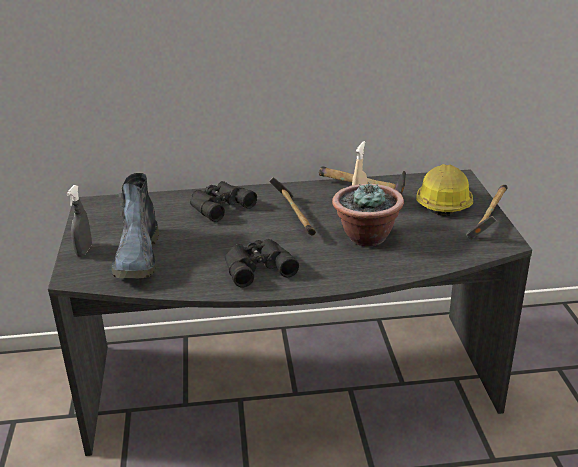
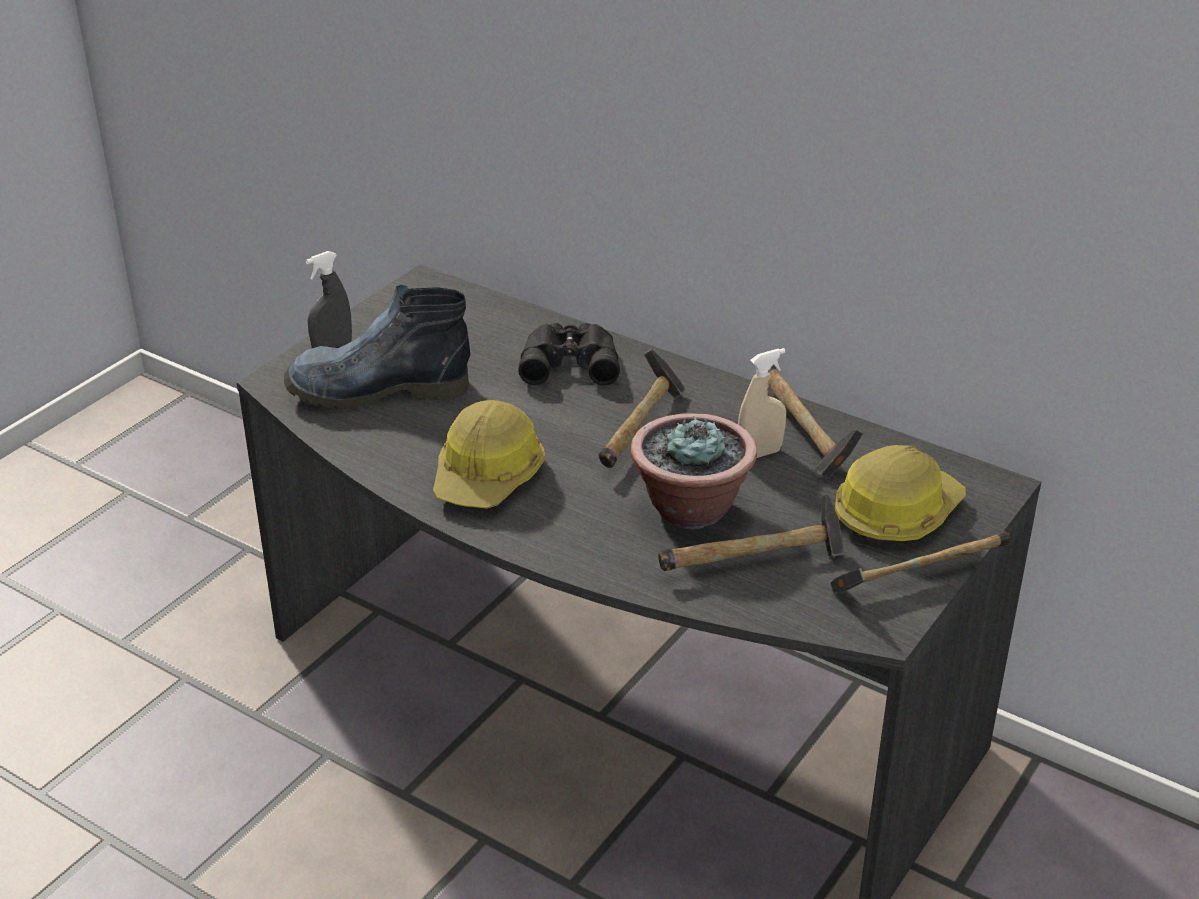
camera: 40 degrees right, 5 degrees up
boot [111,173,159,278] -> boot turned 45 degrees clockwise [284,285,471,409]
black binoculars [225,239,299,287] -> hard hat [433,400,545,509]
none -> hammer [658,494,844,571]

